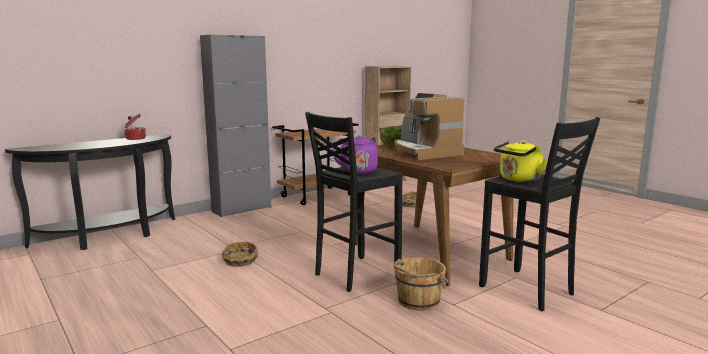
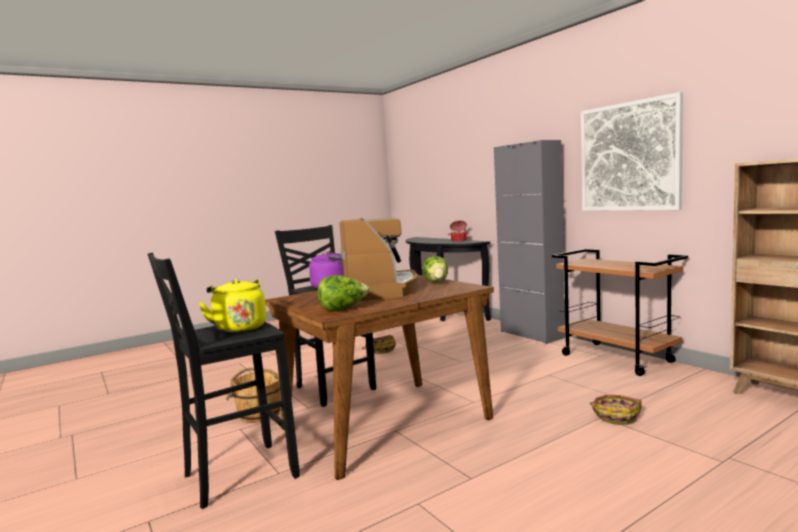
camera: 95 degrees right, 5 degrees down
coffee machine [395,93,464,160] -> coffee machine turned 105 degrees clockwise [339,217,418,301]
none -> lettuce [317,275,370,311]
none -> picture [581,92,683,211]

